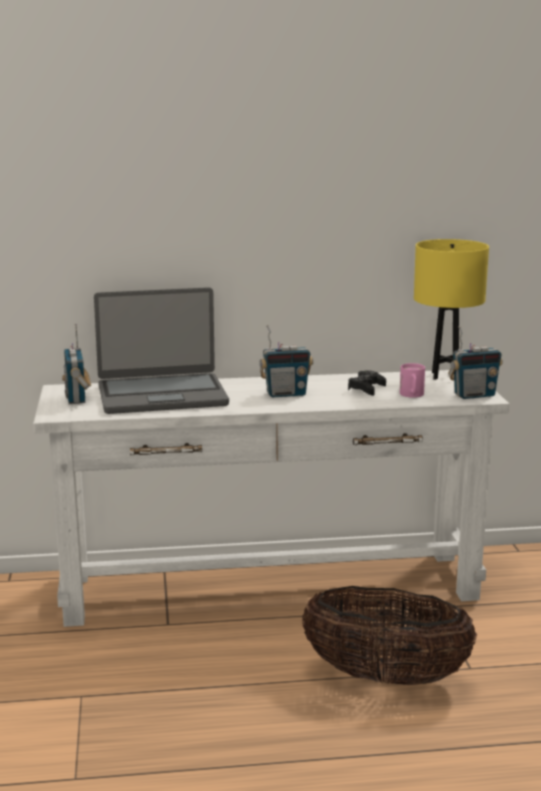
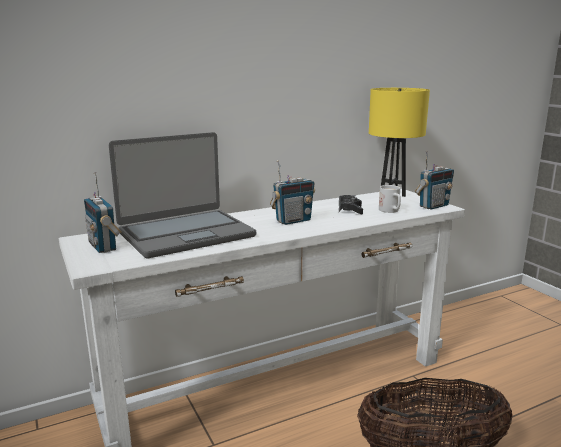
camera: 20 degrees left, 0 degrees up
pink mug [400,363,425,398] -> white mug [379,185,401,213]

